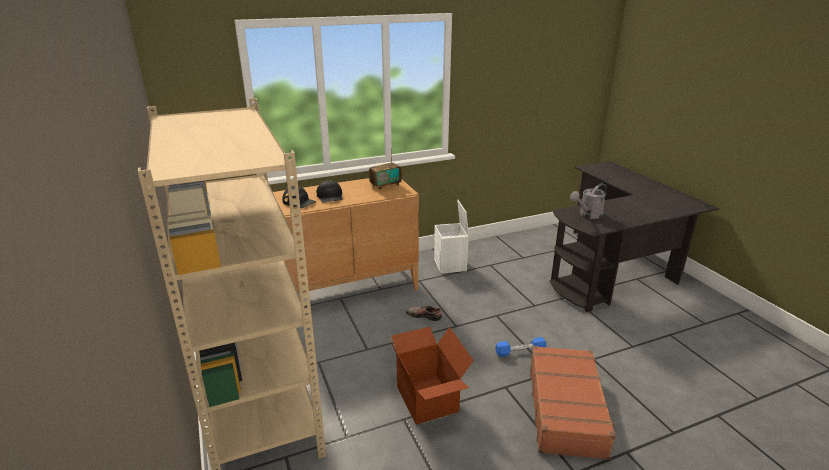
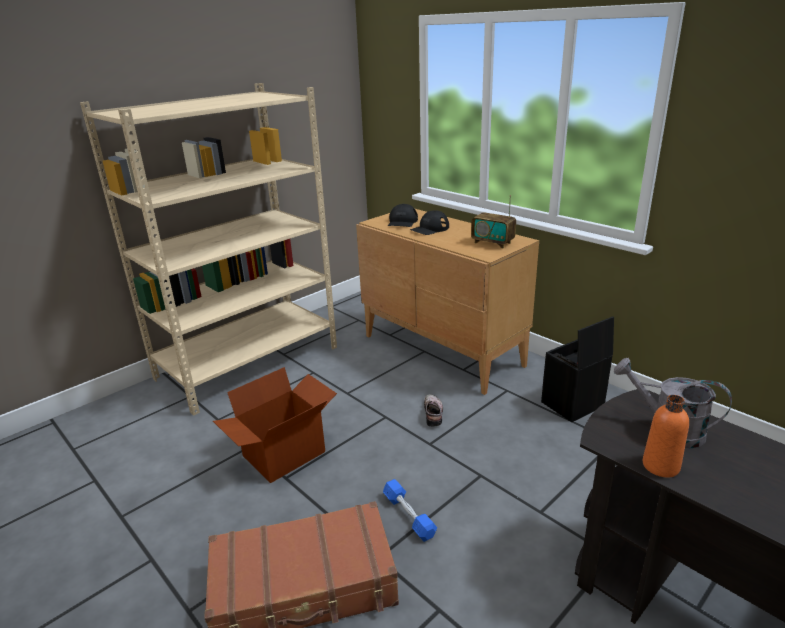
camera: 70 degrees right, 0 degrees up
white storage box [434,200,469,274] -> black storage box [541,316,614,422]
none -> orange bottle [643,395,689,477]

